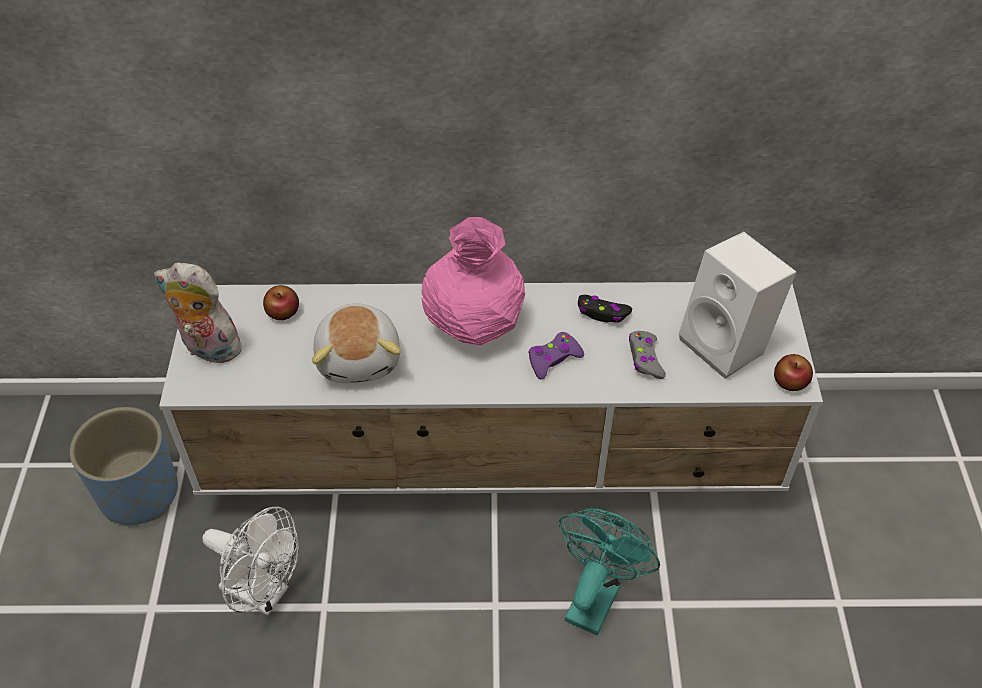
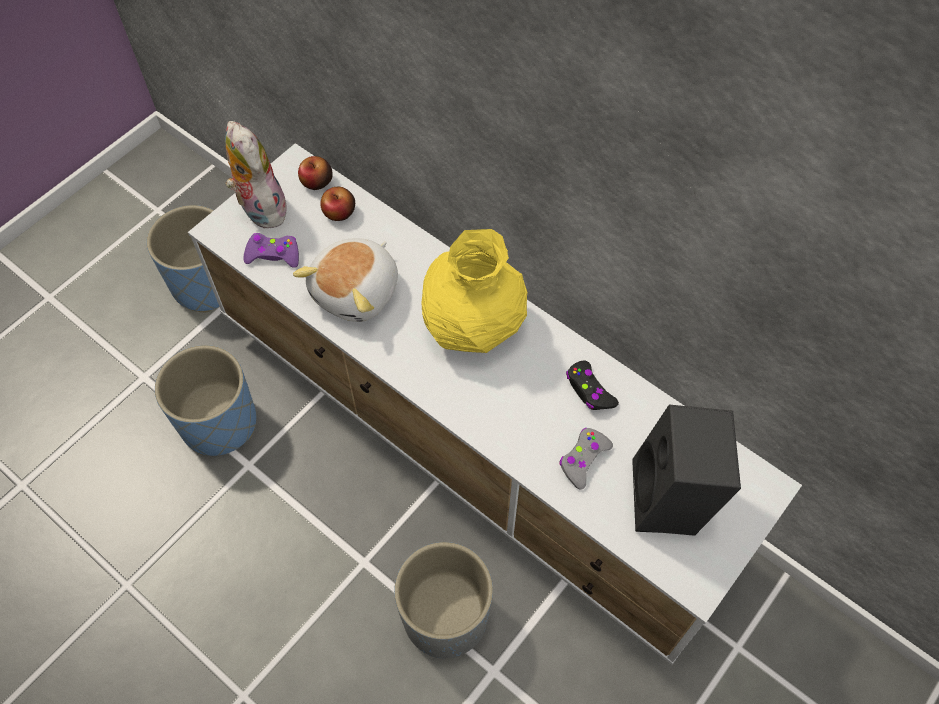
camera: 40 degrees right, 10 degrees up
white fan [202,507,299,616] -> blue planter [155,345,256,456]
pink vase [421,217,525,346] -> yellow vase [422,229,527,353]
purple game controller [528,332,584,379] -> purple game controller moved to [244,233,299,268]
turquoise fan [559,508,660,635] -> grey planter [394,542,493,658]
white speaker [679,232,796,379] -> black speaker [632,405,741,536]
apple [774,354,813,391] -> apple moved to [298,156,333,190]

